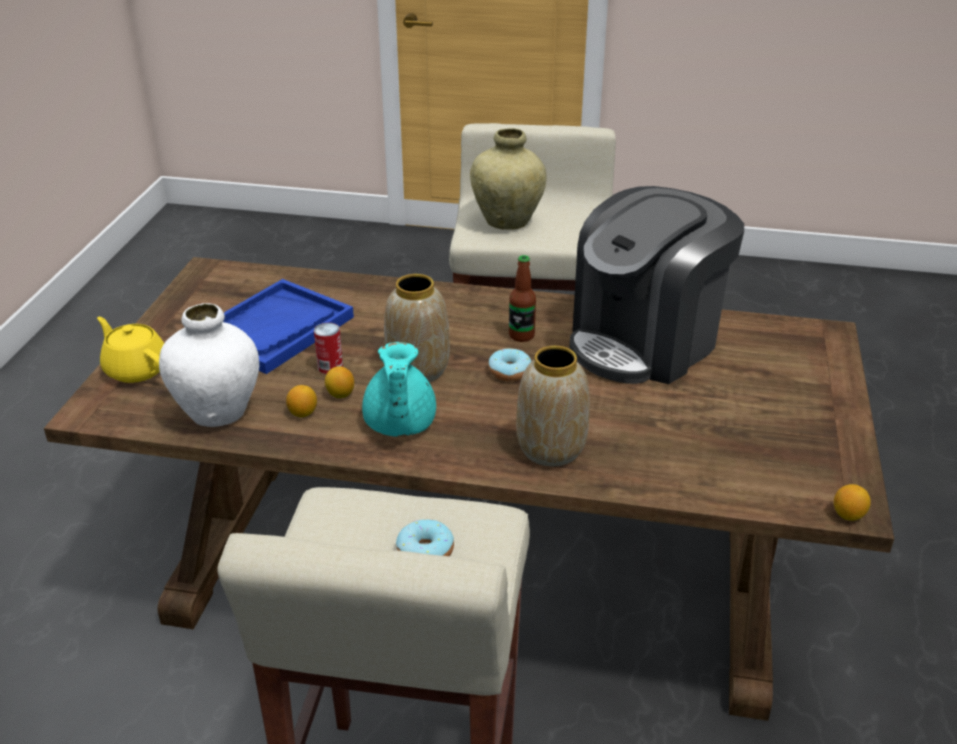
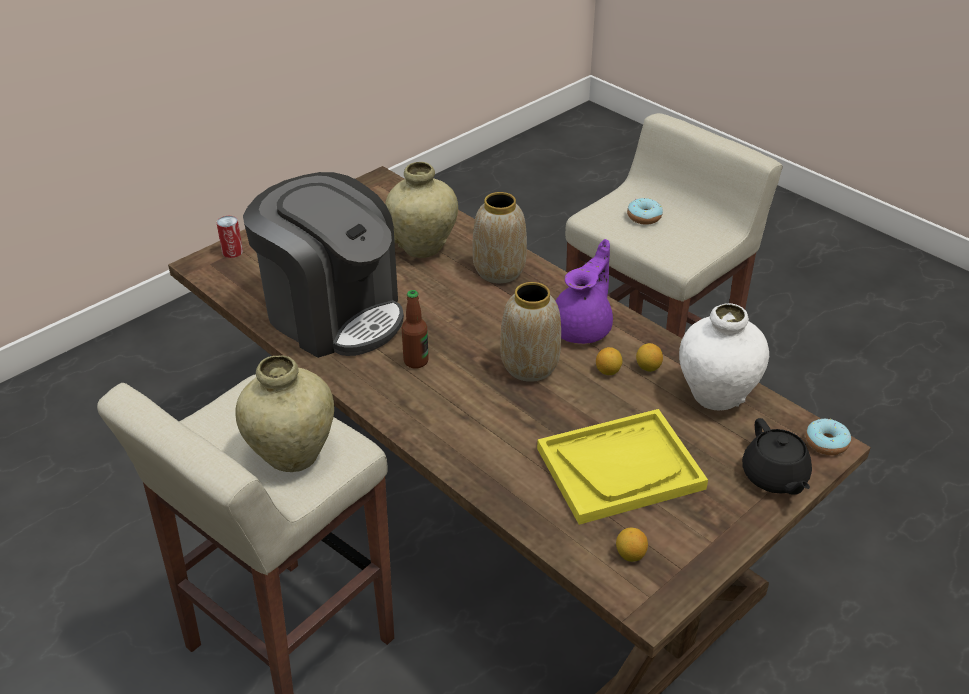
camera: 145 degrees left, 5 degrees up
yellow teapot [97,317,164,383] -> black teapot [742,418,812,494]
blue tray [223,279,354,374] -> yellow tray [537,409,708,525]
can [314,323,343,374] -> can moved to [217,216,243,258]
turquoise teapot [362,342,436,437] -> purple teapot [556,239,613,344]
donut [488,348,531,381] -> donut moved to [806,419,851,455]
coffee machine [569,186,744,384] -> coffee machine turned 45 degrees clockwise [243,172,404,358]
lemon [834,484,871,521] -> lemon moved to [616,527,648,562]
none -> beige vase [385,162,458,258]

